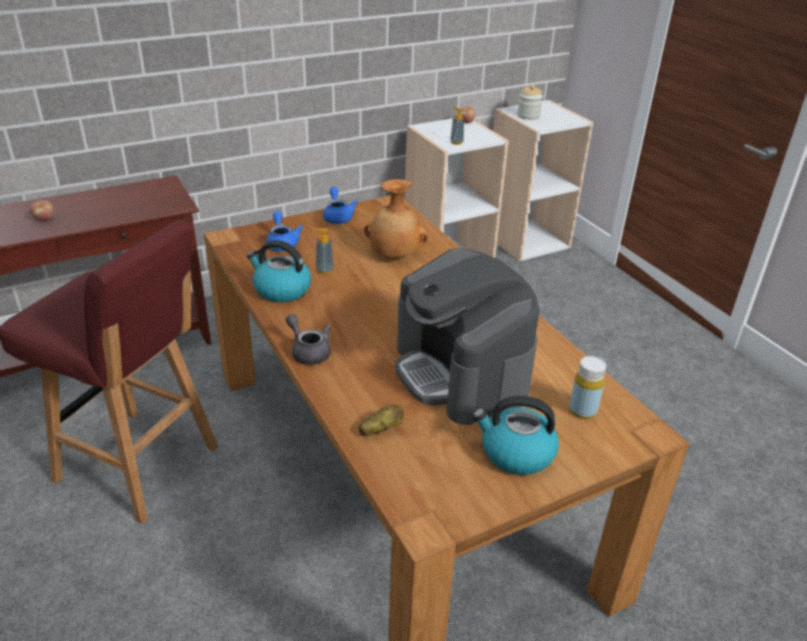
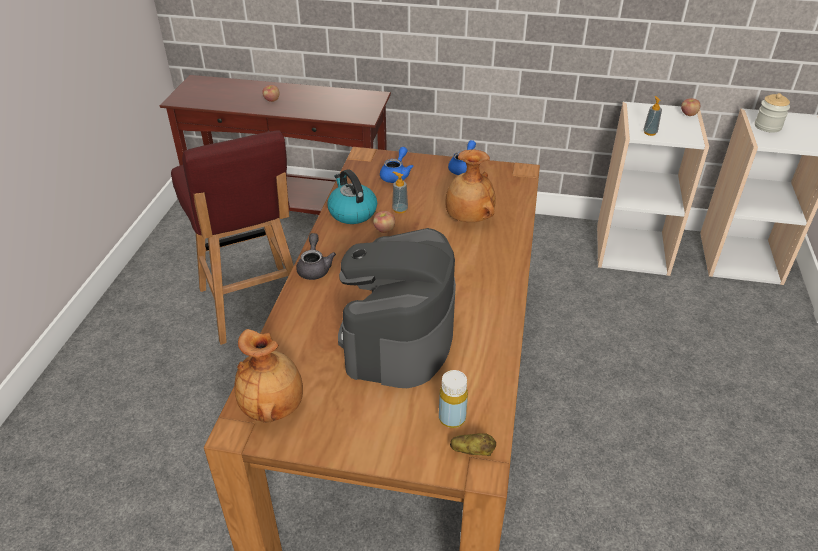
camera: 40 degrees right, 5 degrees up
potato [359,404,404,436] -> potato moved to [450,433,496,456]
kettle [473,396,559,475] -> none
none -> brown vase [234,329,303,423]
none -> apple [373,211,395,233]

